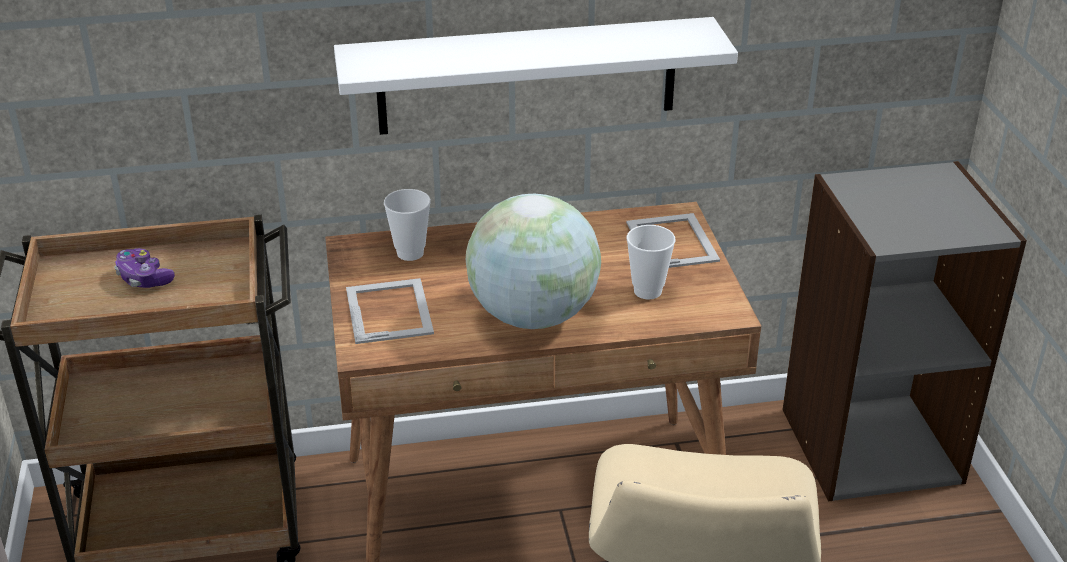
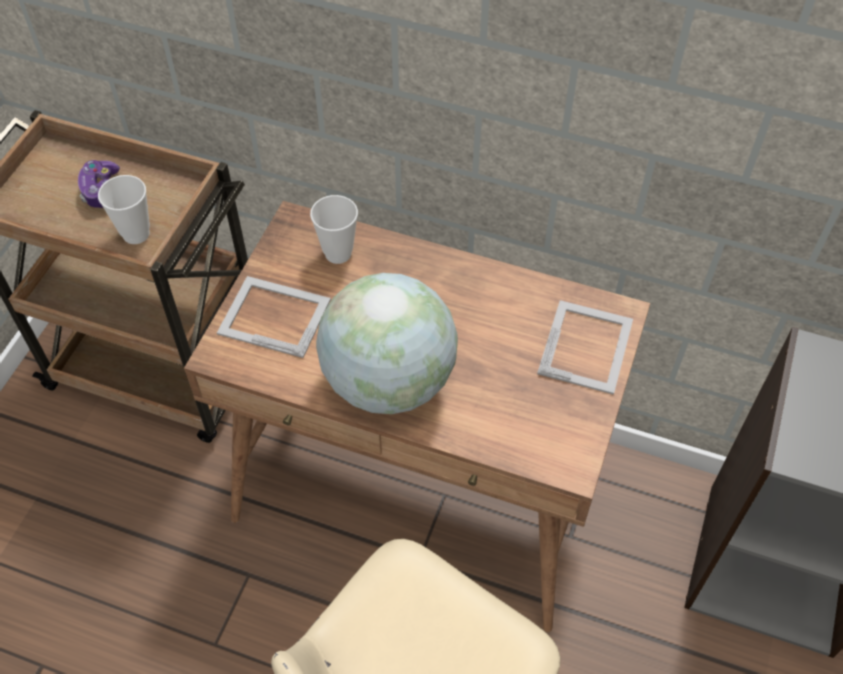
camera: 30 degrees right, 20 degrees up
white shelf [334,17,738,135] -> none
picture frame [346,278,434,344] -> picture frame turned 90 degrees counterclockwise [217,276,331,358]
cup [627,225,675,299] -> cup moved to [98,175,150,244]

